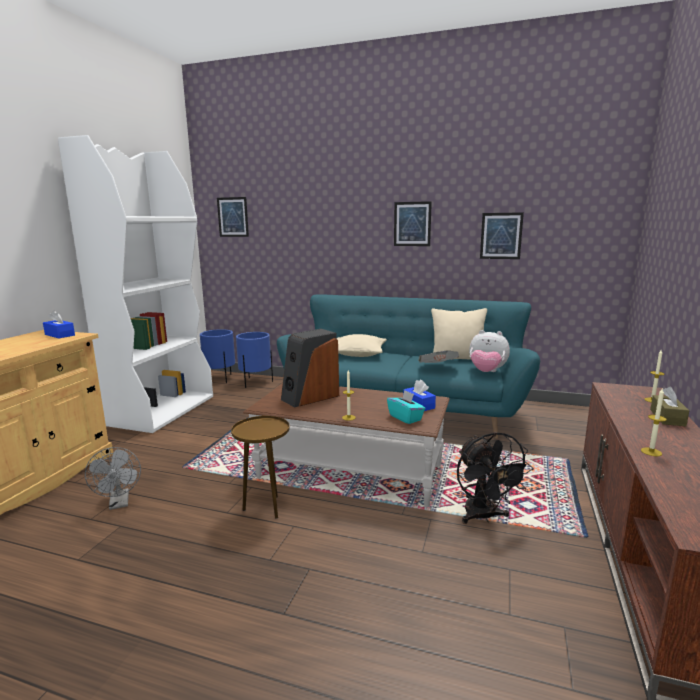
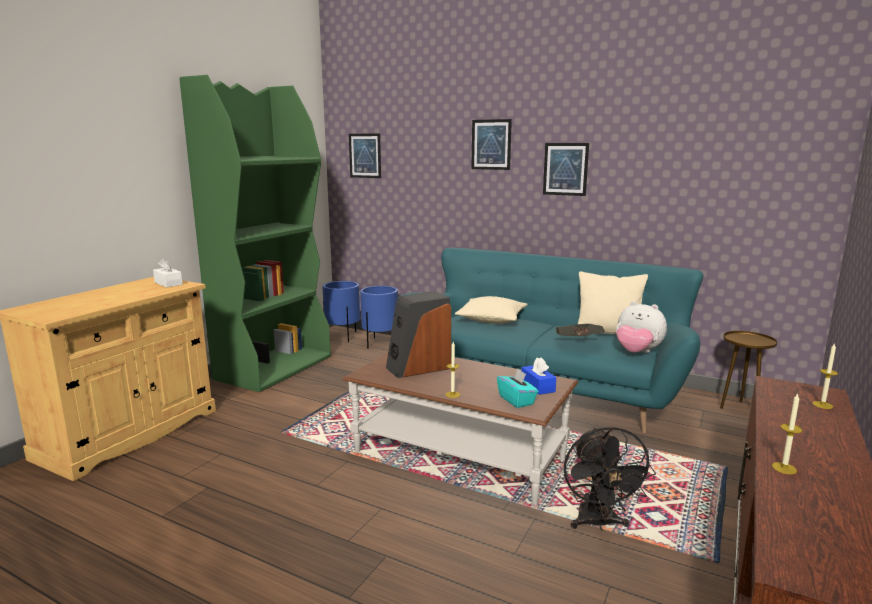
camera: 10 degrees right, 0 degrees up
blue tissue box [43,310,75,338] -> white tissue box [153,258,183,288]
white bookcase [58,135,213,433] -> green bookcase [179,75,331,392]
grey fan [85,447,141,510] -> none
brown side table [231,416,290,519] -> brown side table moved to [720,331,777,409]
picture [480,212,524,259] -> picture moved to [471,119,512,170]
brown tissue box [650,387,689,426] -> none

